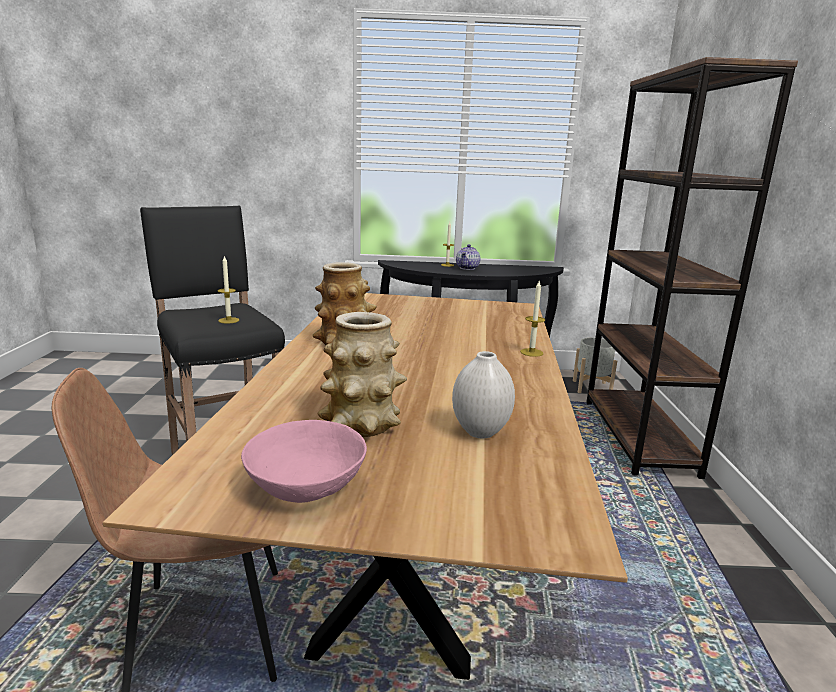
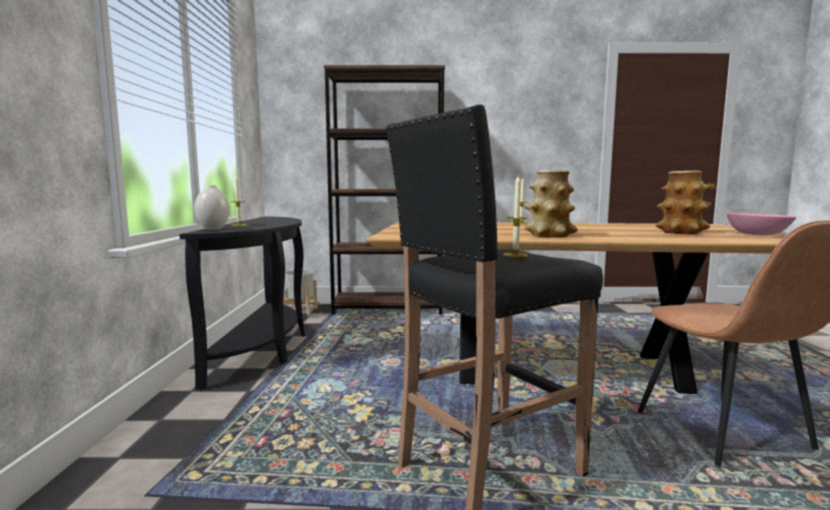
camera: 90 degrees left, 10 degrees down
white vase [452,351,515,439] -> white vase moved to [194,185,230,230]
teapot [456,244,481,270] -> none

